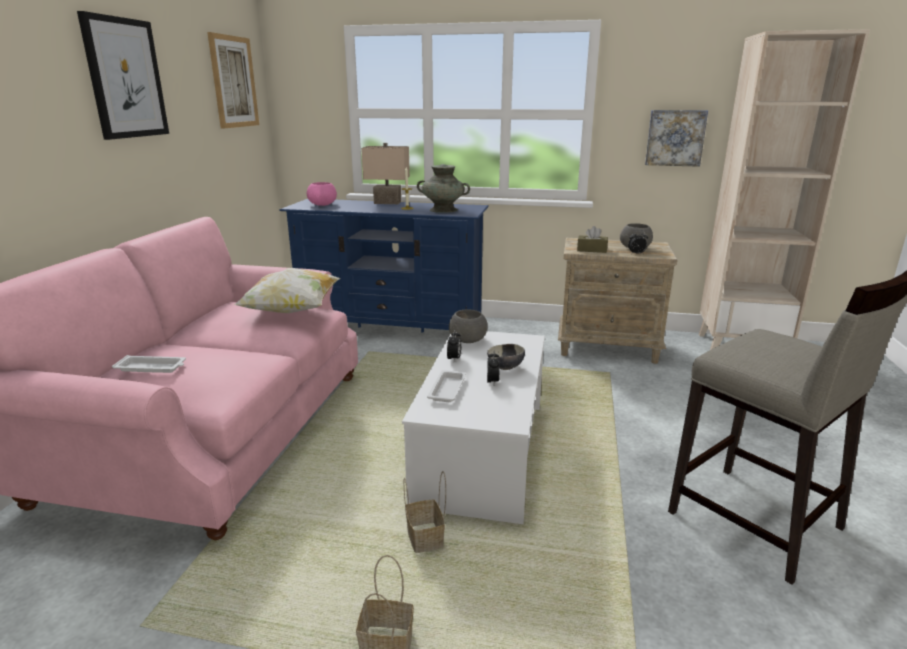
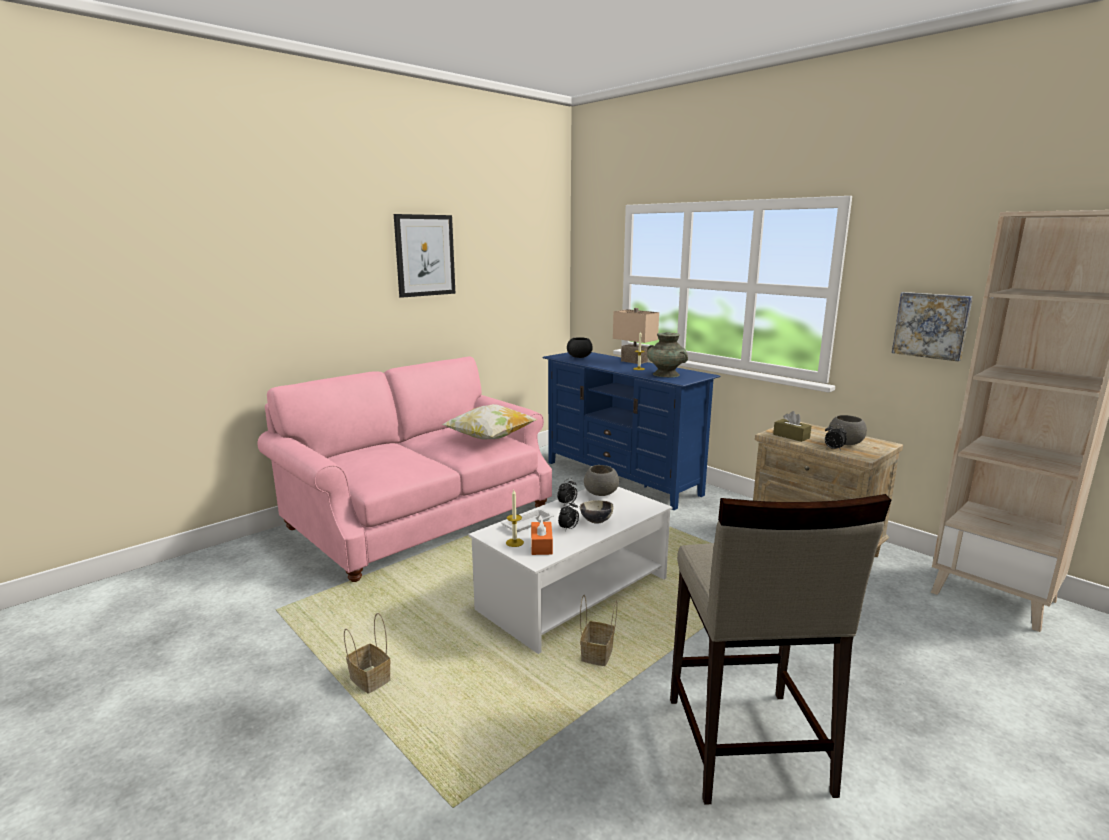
camera: 35 degrees right, 5 degrees down
white tray [112,355,186,373] -> none
picture [207,32,259,129] -> none
pink bowl [307,182,337,206] -> black bowl [567,337,593,358]
basket [404,471,446,553] -> basket moved to [580,595,617,666]
none -> candle [506,490,524,547]
none -> orange tissue box [531,515,553,555]

